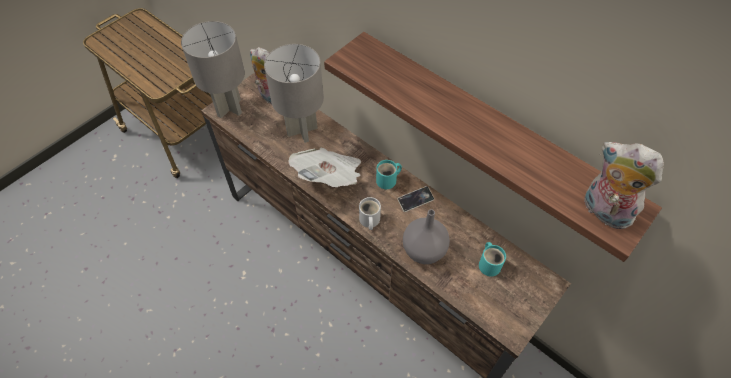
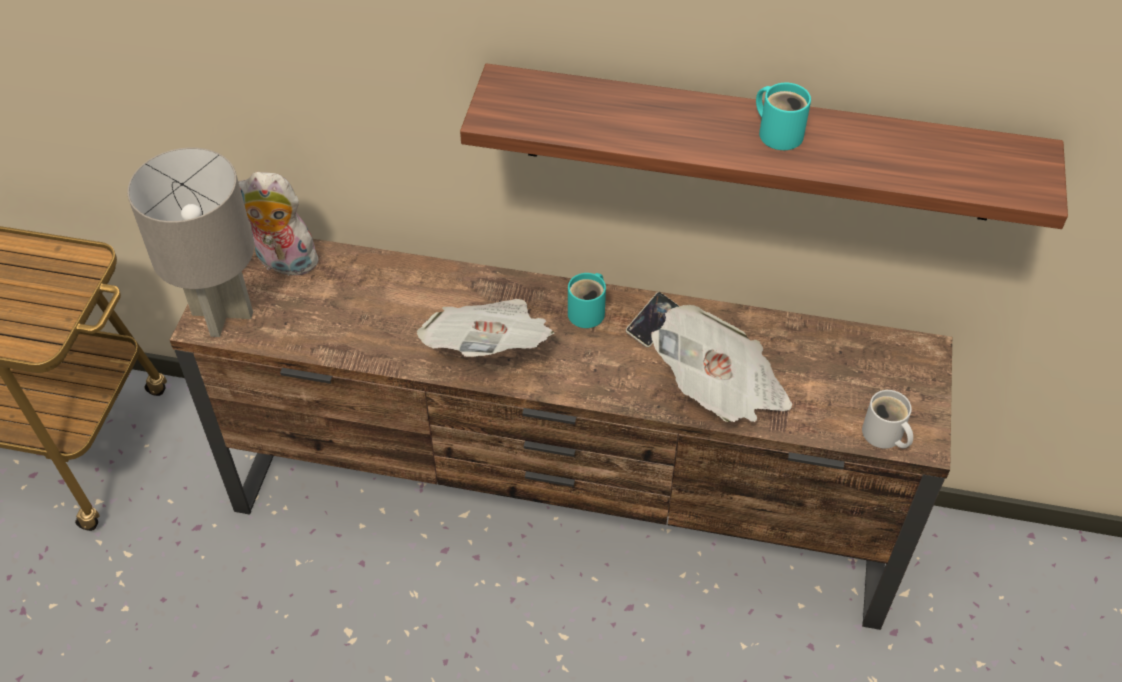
camera: 30 degrees left, 5 degrees down
grey table lamp [264,44,324,143] -> none
white mug [359,197,381,230] -> white mug moved to [862,390,913,449]
grey vase [403,209,450,264] -> newspaper [651,305,792,423]
turquoise mug [479,242,506,277] -> turquoise mug moved to [756,83,811,150]
plush toy [584,142,664,230] -> none

